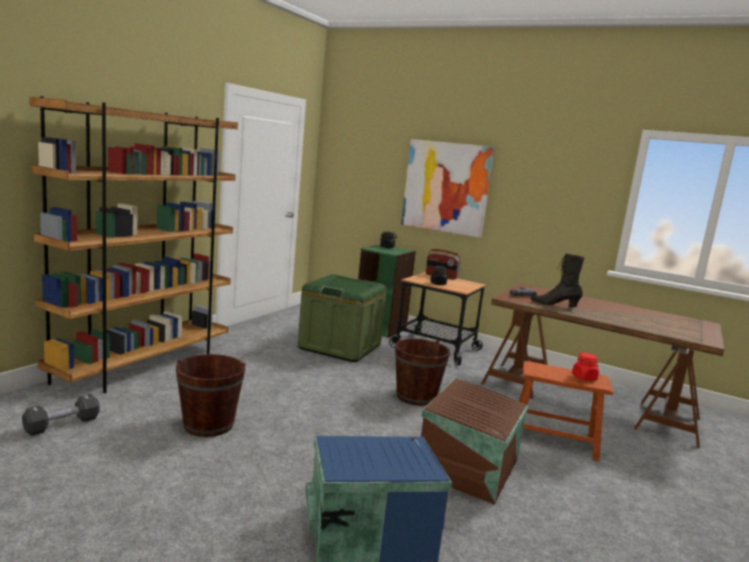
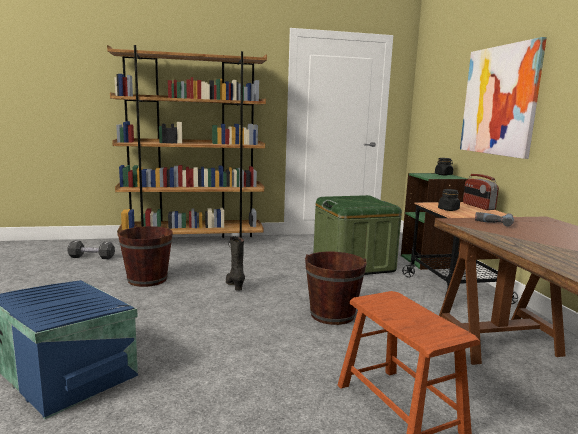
camera: 50 degrees right, 0 degrees up
brown storage box [421,378,528,505] -> none
black boot [531,254,584,307] -> black boot moved to [226,236,245,291]
red jar [572,353,599,381] -> none

